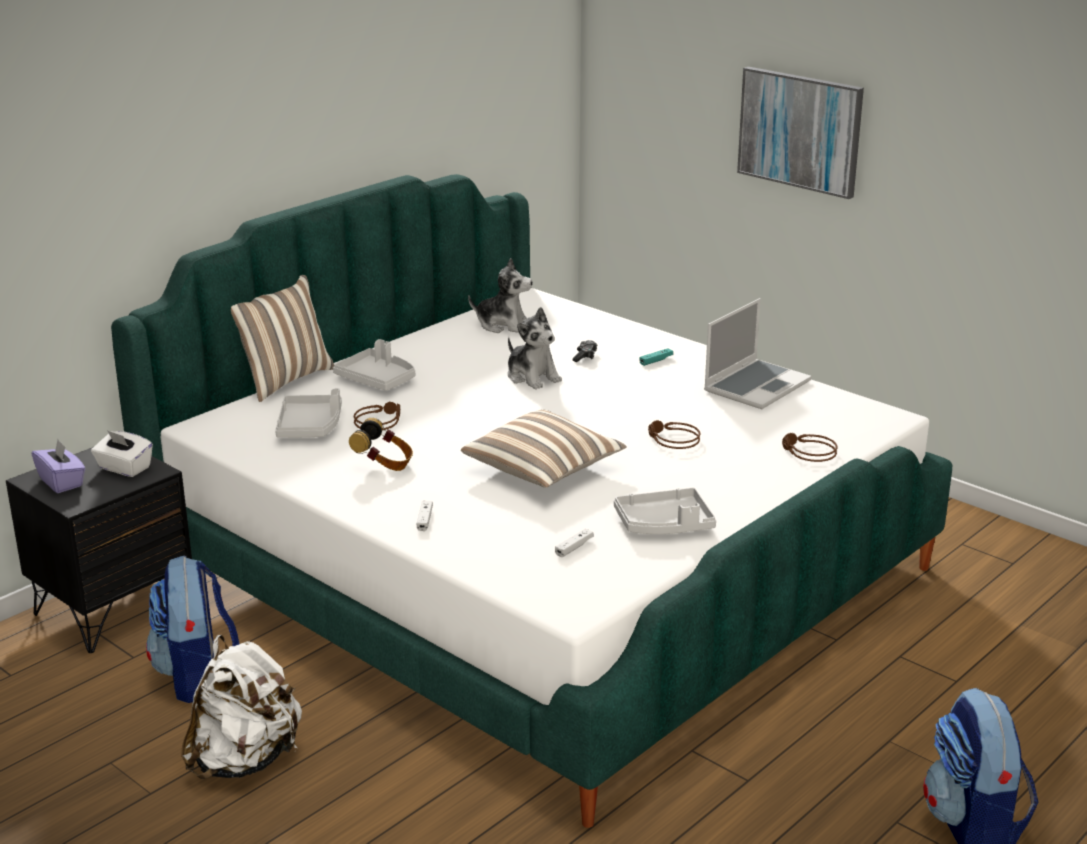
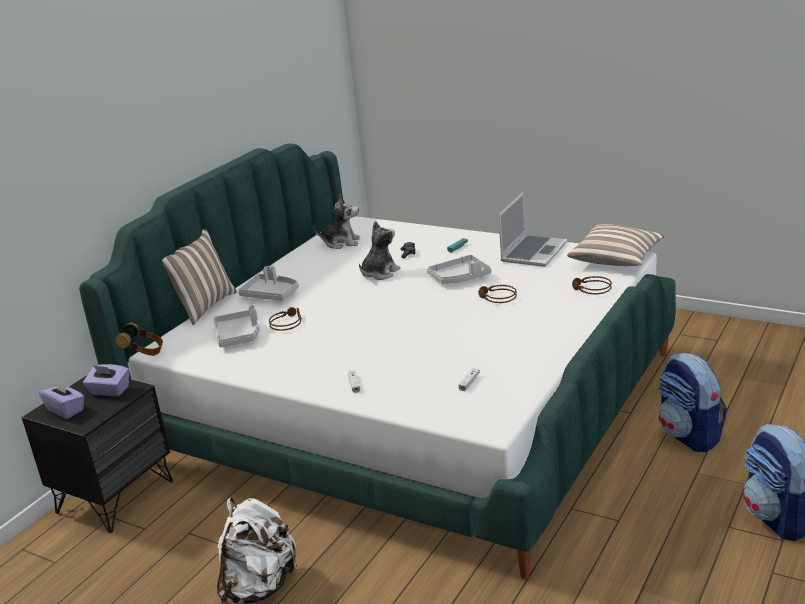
camera: 10 degrees left, 0 degrees up
white tissue box [91,430,153,477] -> purple tissue box [83,364,129,396]
backpack [146,555,239,703] -> backpack moved to [659,353,727,452]
headphones [349,418,413,471] -> headphones moved to [115,322,163,356]
pillow [461,410,627,488] -> pillow moved to [567,224,665,266]
plush toy [508,307,562,390] -> plush toy turned 90 degrees counterclockwise [359,221,401,280]
grey tray [614,488,716,534] -> grey tray moved to [427,255,491,284]
picture [737,67,864,199] -> none

